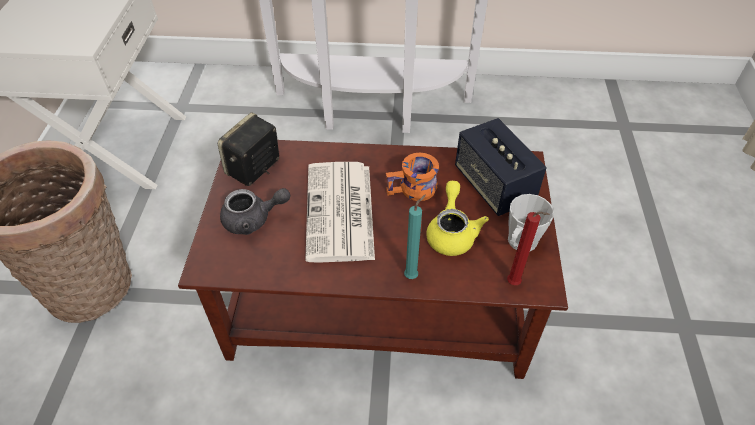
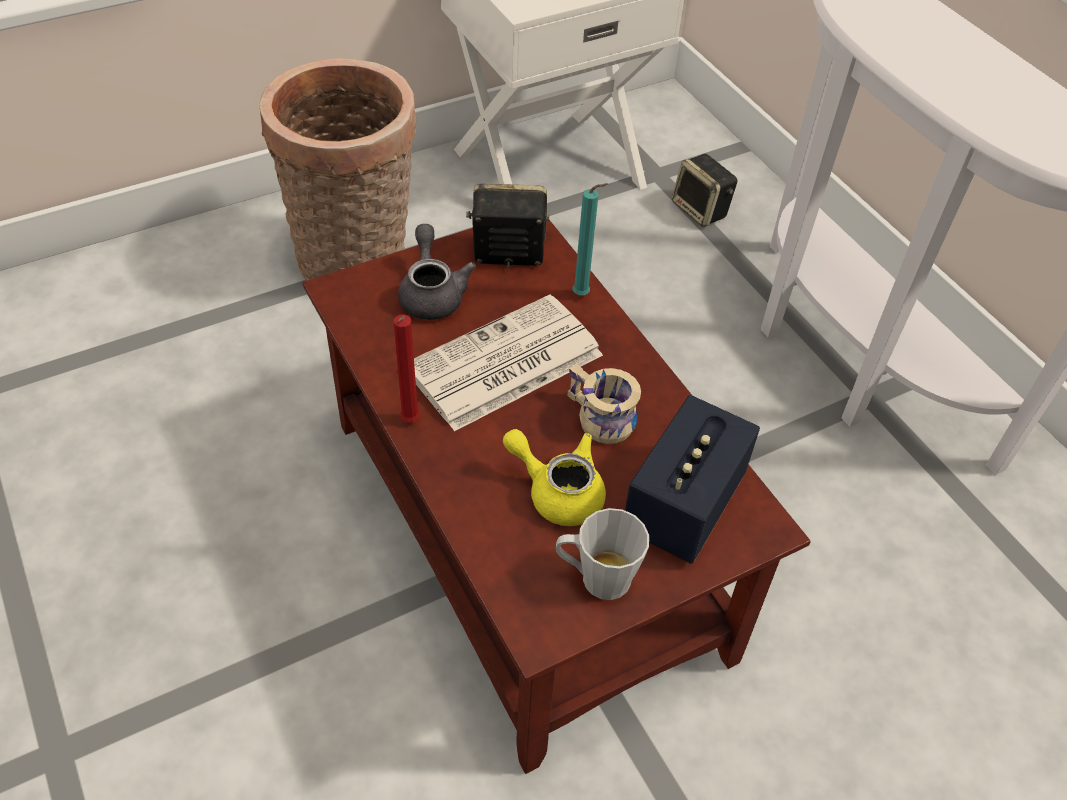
camera: 55 degrees right, 0 degrees up
grey teapot [220,188,291,235] -> grey teapot turned 150 degrees counterclockwise [398,224,476,320]
orange mug [386,153,439,201] -> beige mug [567,364,641,444]
turquoise candle [404,194,426,279] -> turquoise candle moved to [573,183,608,295]
yellow teapot [426,181,489,256] -> yellow teapot turned 120 degrees counterclockwise [503,429,606,526]
red candle [507,211,550,285] -> red candle moved to [394,314,420,423]
none -> speaker [672,154,737,227]

